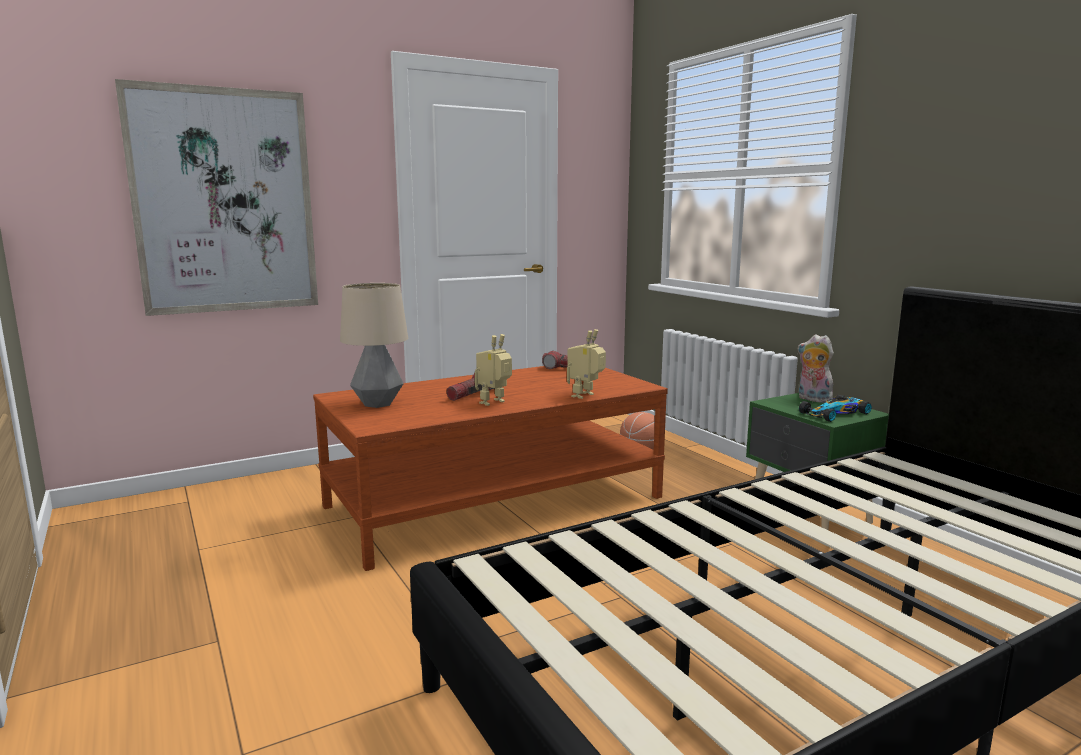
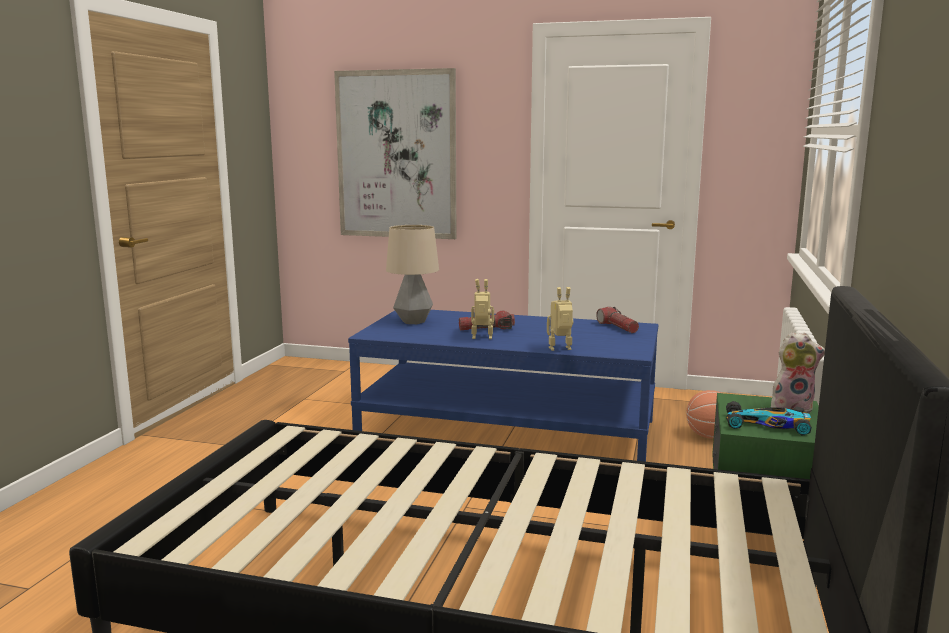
camera: 45 degrees right, 0 degrees up
brown coffee table [313,366,668,571] -> blue coffee table [348,310,659,462]
plush toy [798,334,834,403] -> plush toy turned 90 degrees clockwise [771,332,825,413]

